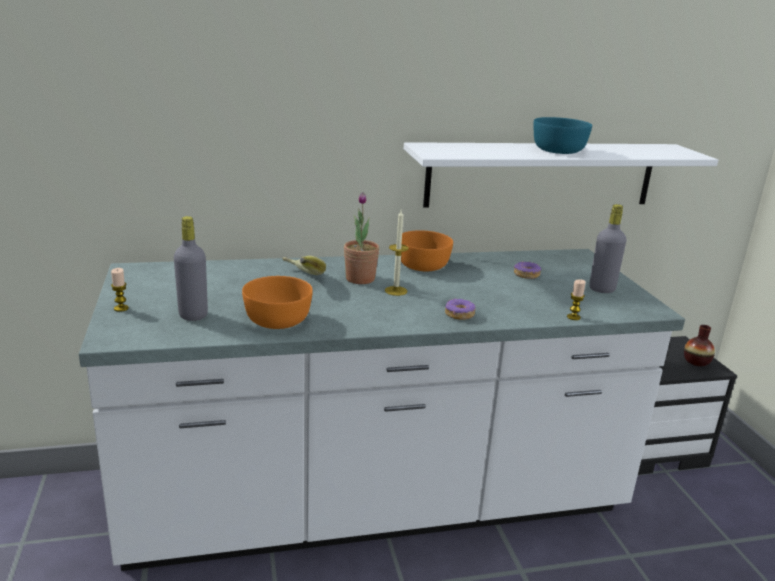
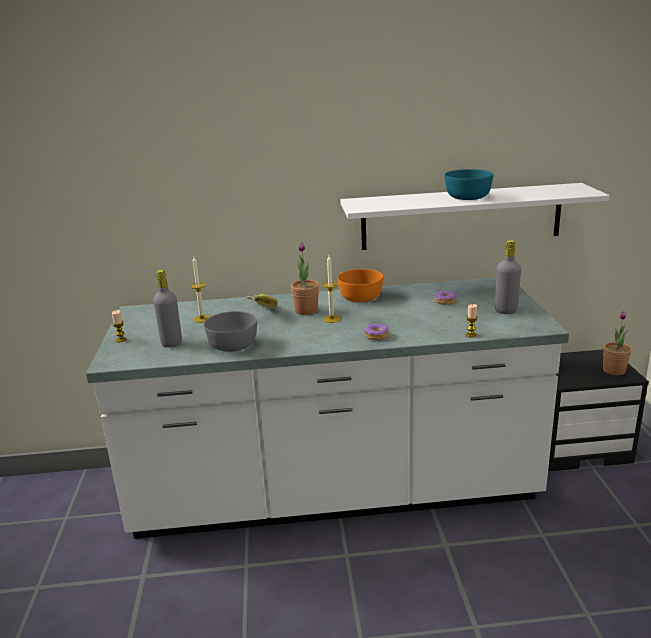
camera: 10 degrees right, 0 degrees up
orange bowl [242,276,313,329] -> grey bowl [204,311,257,352]
vase [684,325,715,366] -> potted plant [603,312,631,375]
none -> candle [190,257,210,323]

